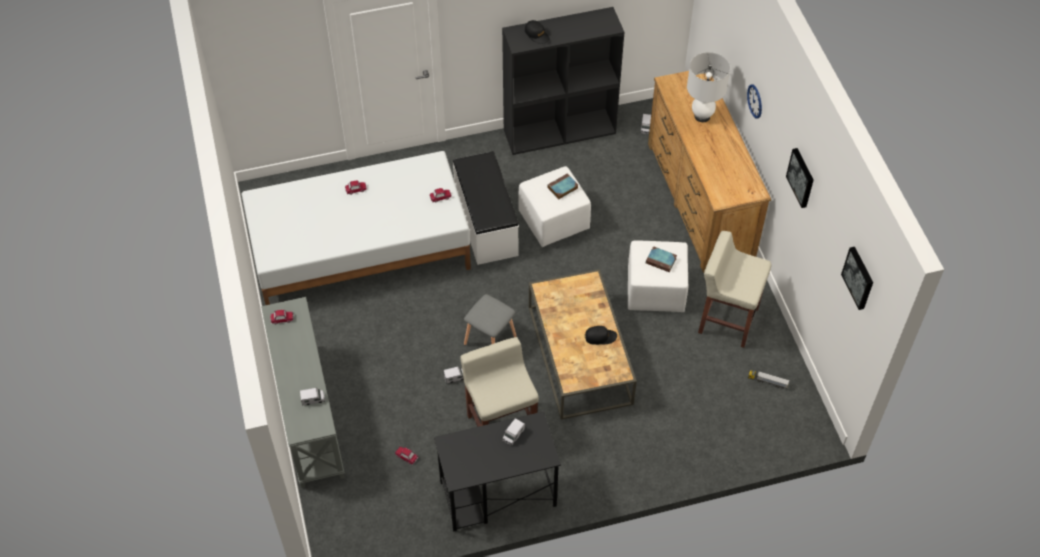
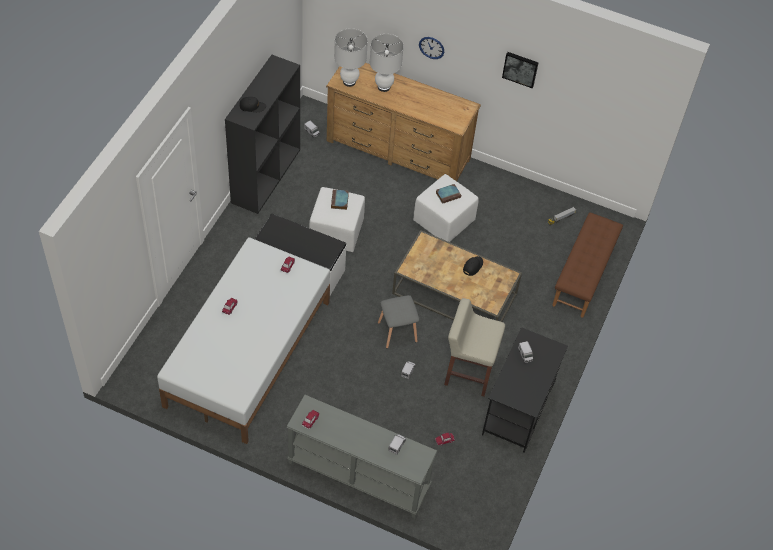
camera: 55 degrees left, 0 degrees up
beige stool [698,231,772,348] -> none
picture [841,247,873,310] -> none
none -> white table lamp [334,28,368,87]
none -> brown bench [552,212,623,318]

